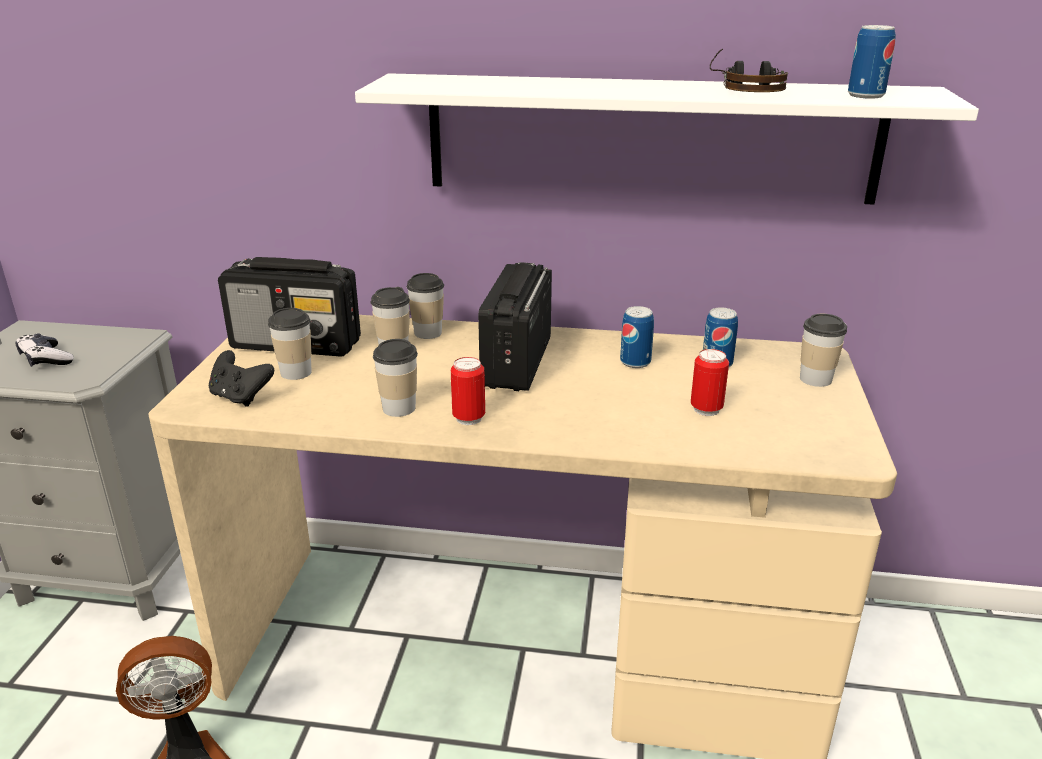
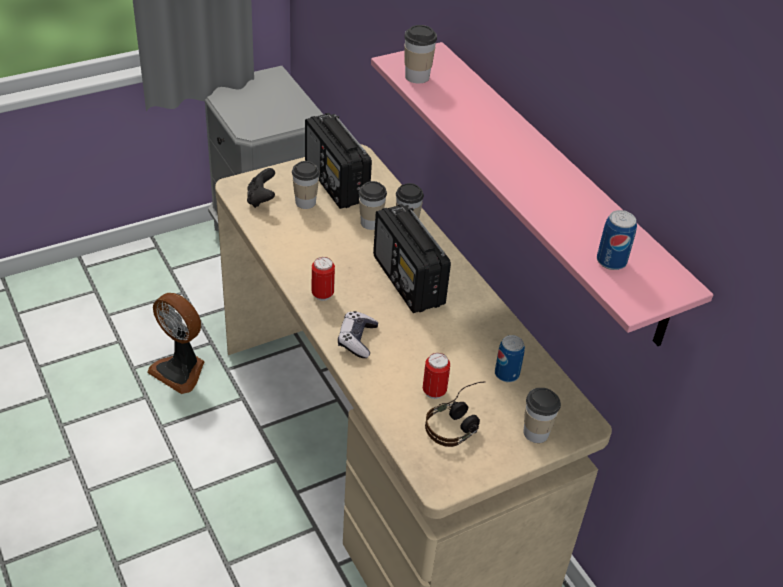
camera: 50 degrees right, 15 degrees up
game controller [16,333,74,367] -> game controller moved to [338,311,379,358]
white shelf [355,73,979,205] -> pink shelf [371,42,713,346]
cup [373,339,418,417] -> cup moved to [404,25,437,83]
radio [478,262,552,391] -> radio turned 90 degrees counterclockwise [373,204,451,313]
can [620,306,654,368] -> none
headphones [709,49,788,92] -> headphones moved to [425,382,484,447]

